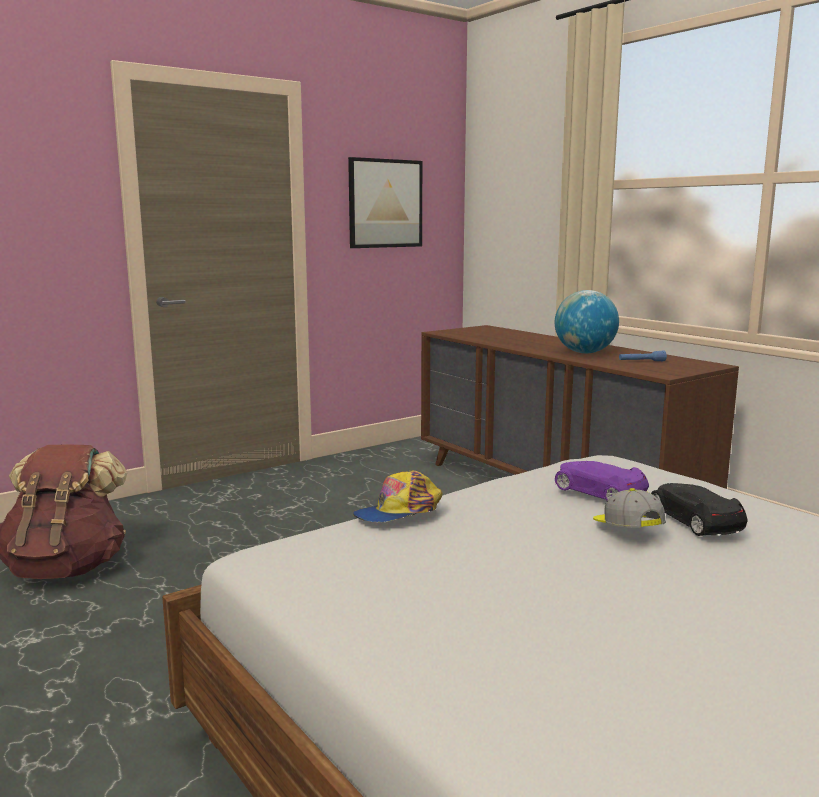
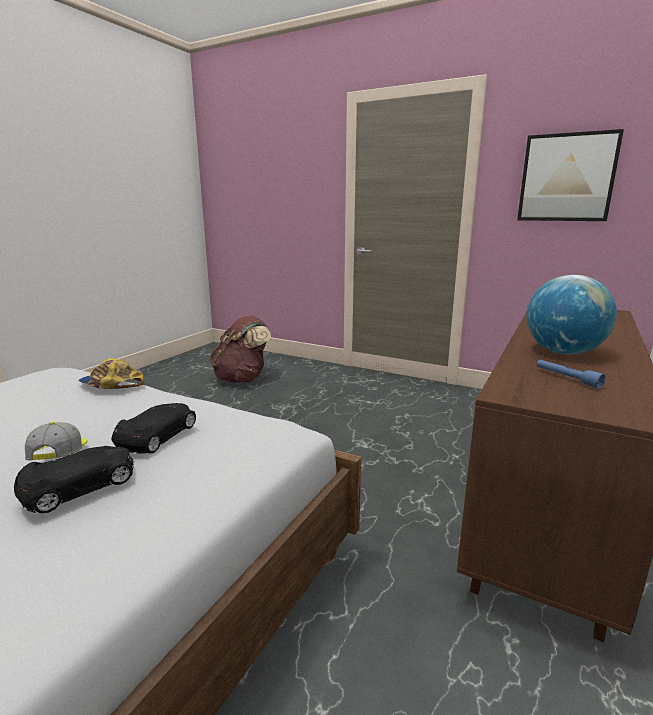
camera: 65 degrees right, 5 degrees up
purple toy car [555,461,649,501] -> black toy car [111,403,196,454]
cap [593,488,666,528] -> cap turned 60 degrees counterclockwise [25,422,88,461]

